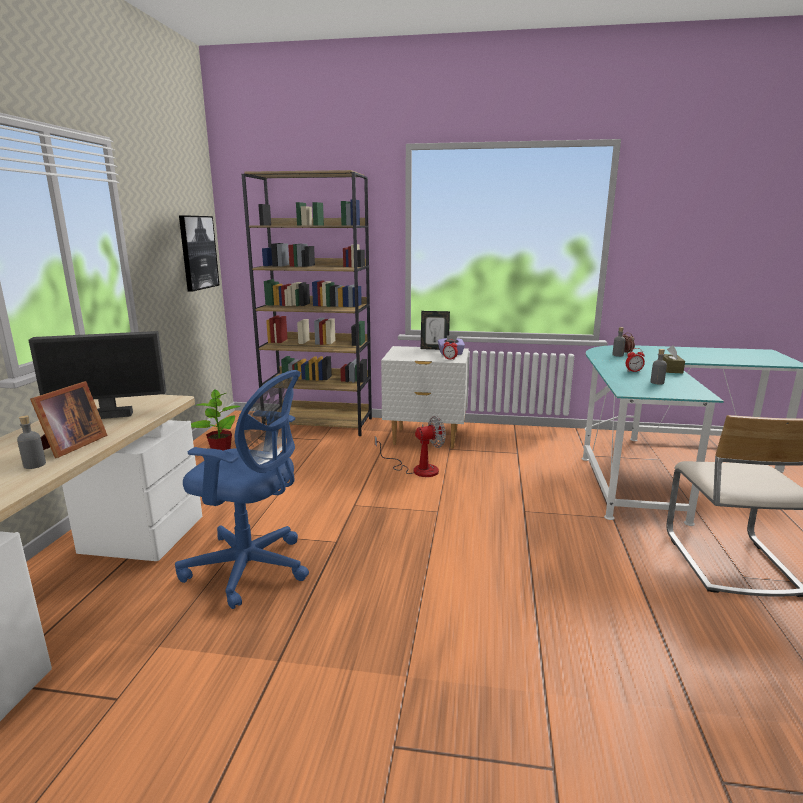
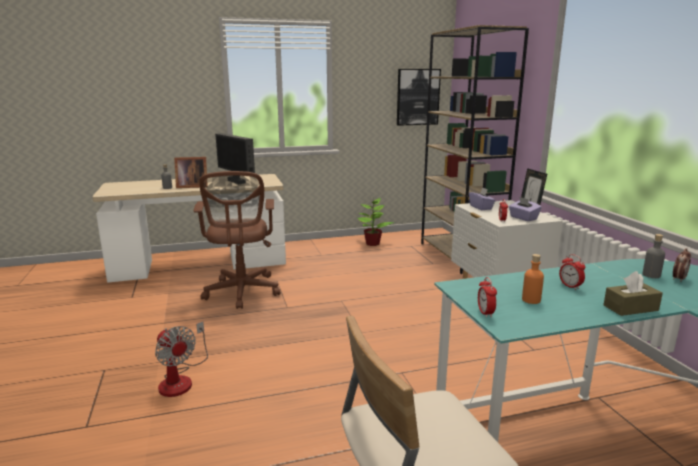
camera: 65 degrees right, 0 degrees up
blue office chair [175,370,309,609] -> brown office chair [194,171,280,309]
fan [375,416,446,477] -> fan moved to [155,322,208,397]
grey bottle [650,349,667,385] -> orange bottle [522,254,544,304]
none -> purple tissue box [469,187,496,210]
none -> alarm clock [478,277,497,318]

